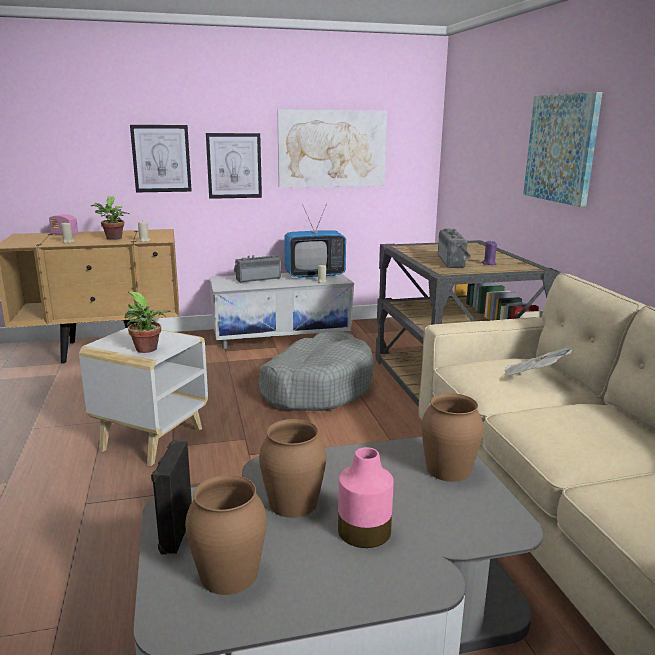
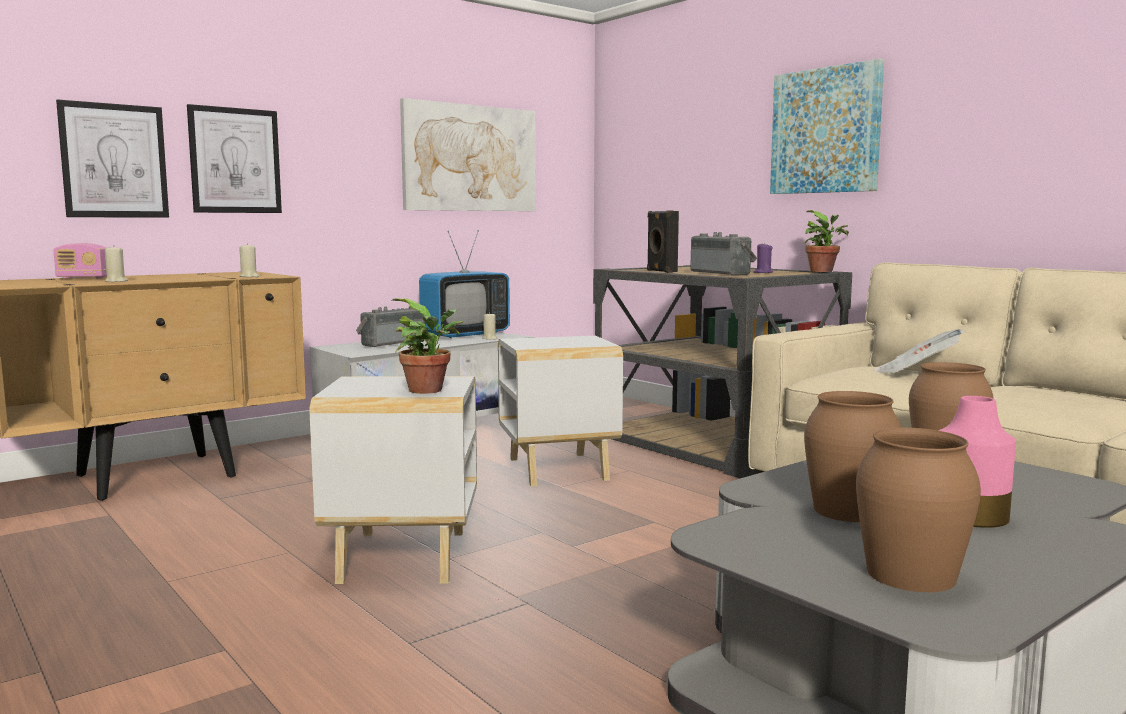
camera: 25 degrees left, 10 degrees down
potted plant [91,196,130,240] -> potted plant moved to [803,210,849,272]
black speaker [151,440,192,555] -> black speaker moved to [647,210,679,273]
picture [206,133,262,199] -> picture moved to [56,99,169,218]
grey dog bed [259,332,374,411] -> white side table [498,336,623,487]

